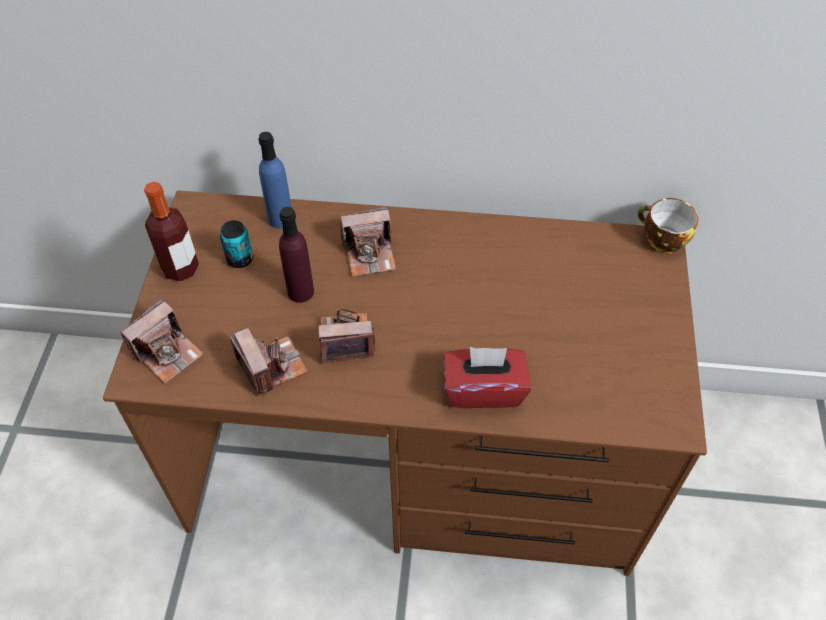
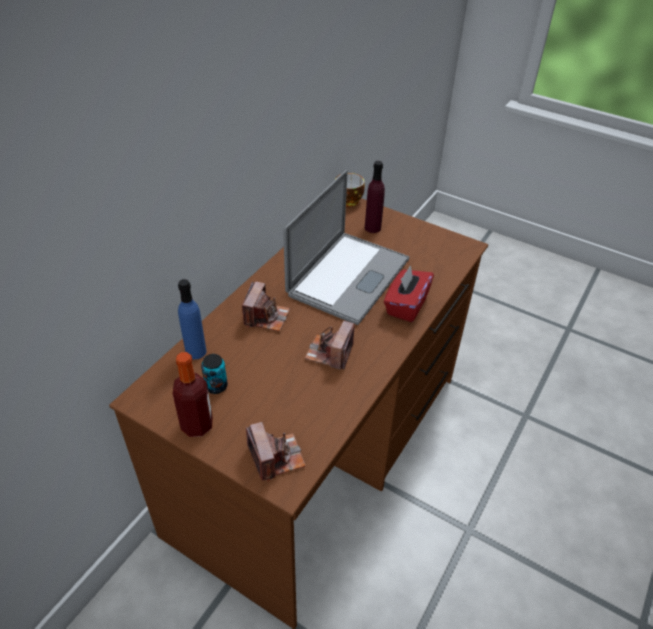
camera: 65 degrees left, 10 degrees down
camera [230,328,307,395] -> none
purple bottle [279,207,314,303] -> purple bottle moved to [365,161,385,233]
none -> laptop [283,170,409,325]

